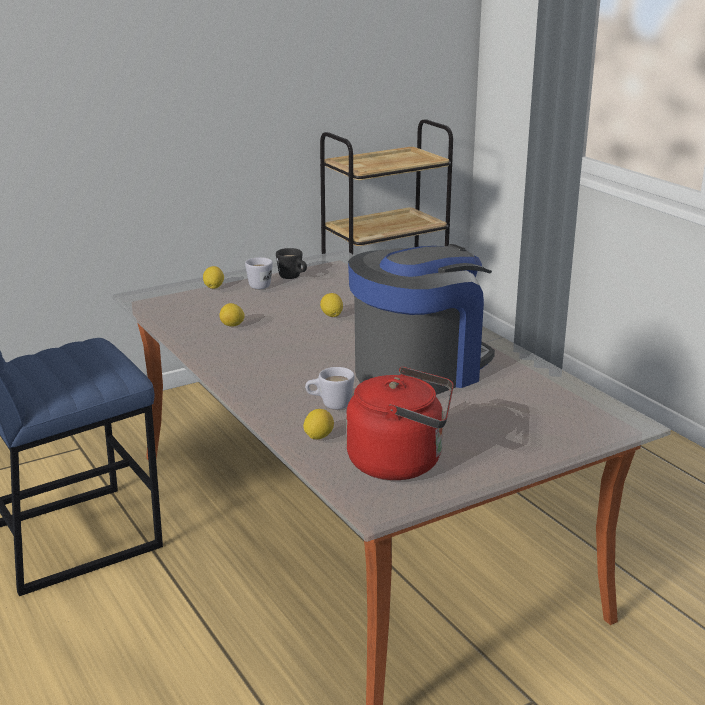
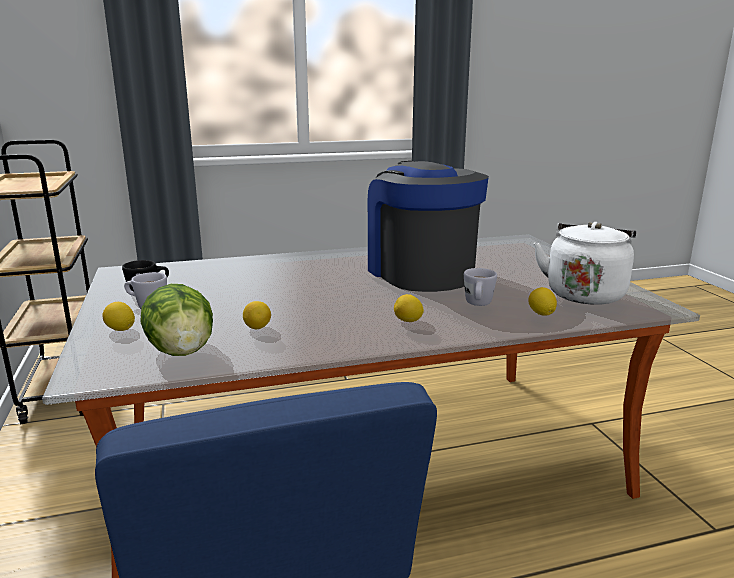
camera: 75 degrees left, 5 degrees down
lemon [320,293,343,317] -> lemon moved to [394,294,424,322]
red kettle [346,367,454,480] -> white kettle [534,222,636,305]
none -> lettuce [141,284,213,356]

